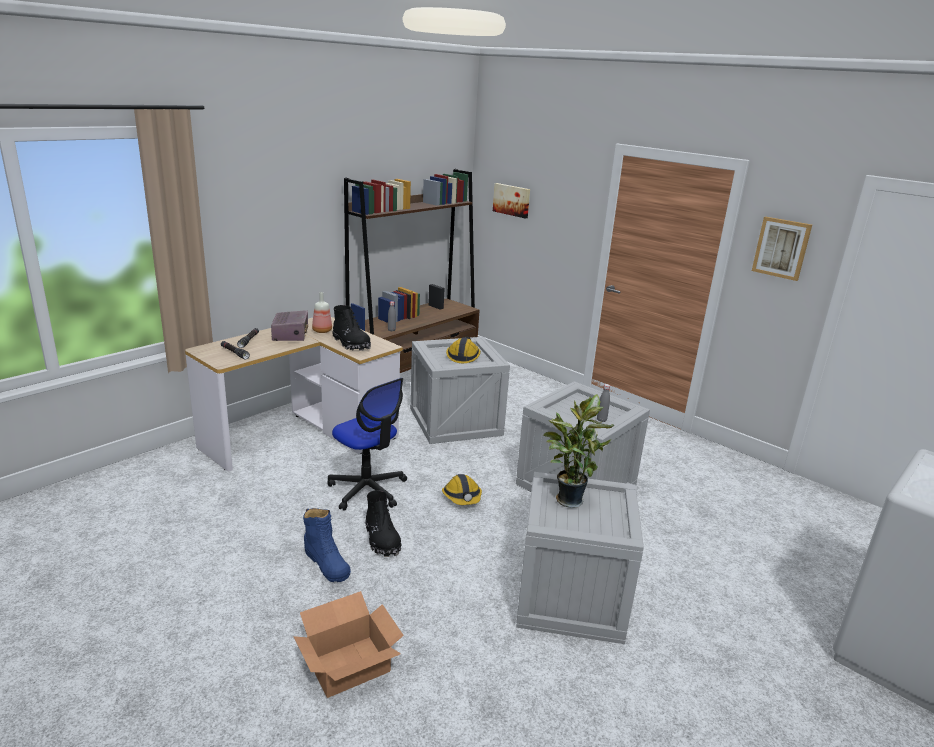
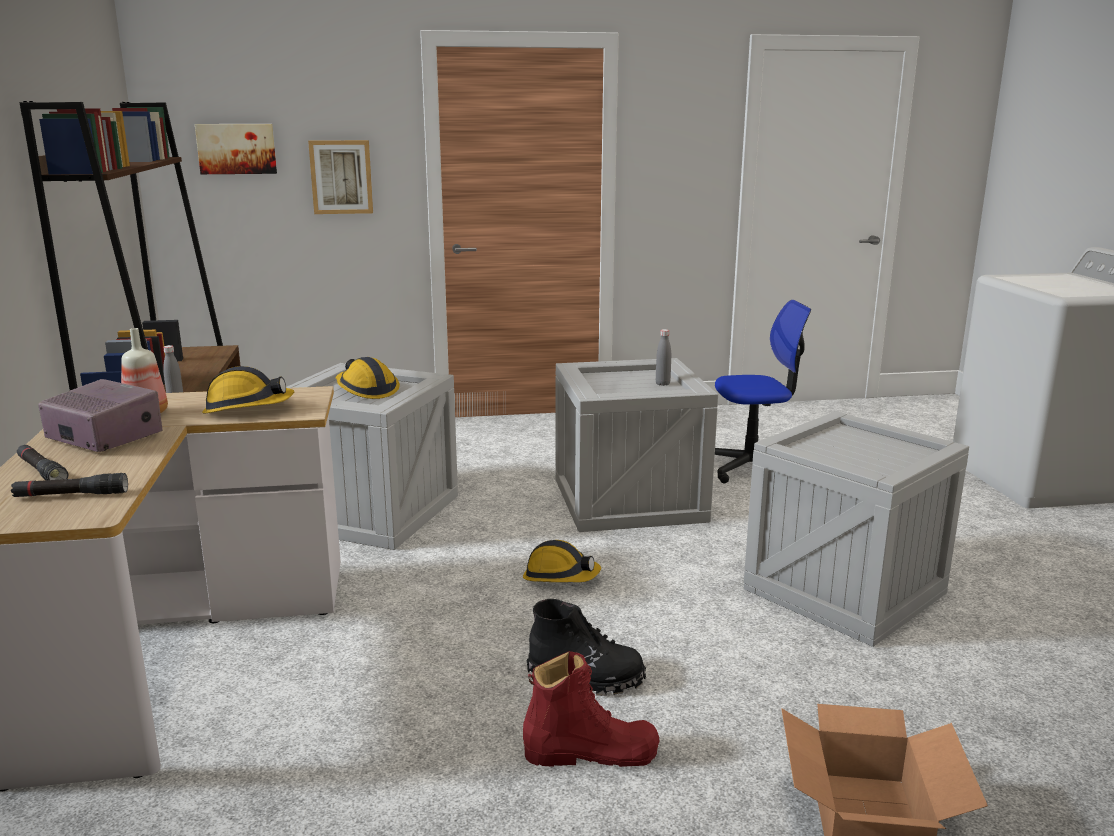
camera: 50 degrees left, 5 degrees down
blue boot [303,508,351,582] -> red boot [523,651,660,767]
office chair [327,378,407,511] -> office chair moved to [715,300,811,483]
black boot [333,305,371,351] -> hard hat [202,366,294,414]
potted plant [544,394,614,508] -> none
picture [752,217,812,281] -> picture moved to [308,140,373,214]

